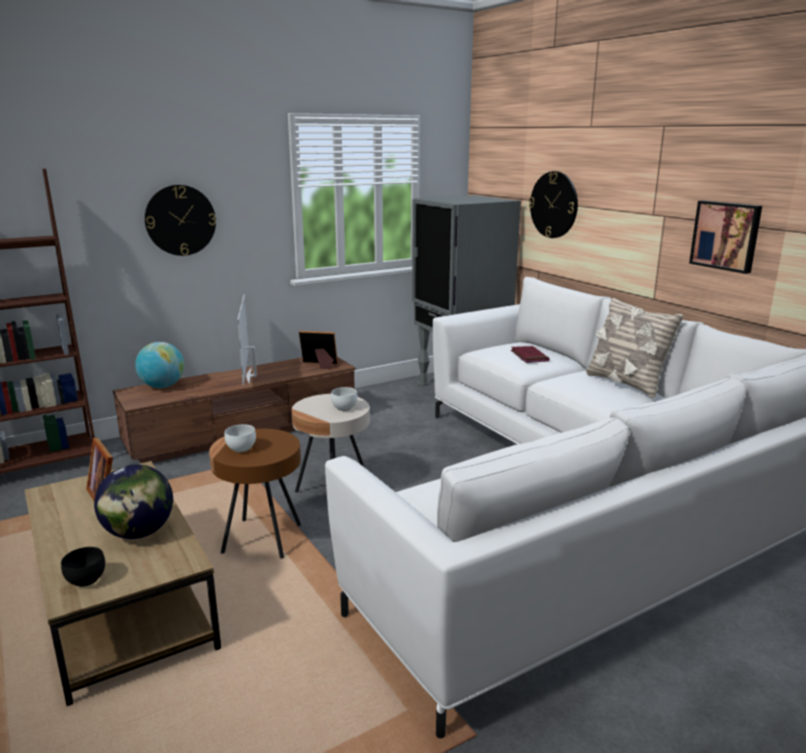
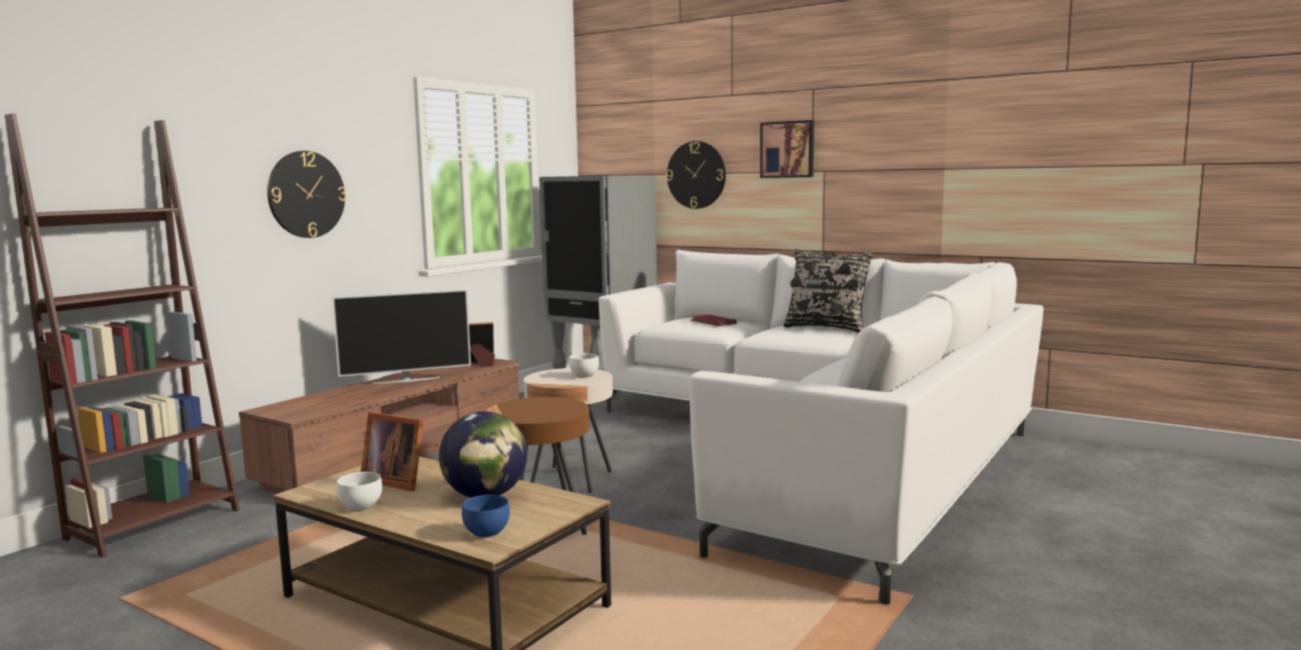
camera: 25 degrees left, 10 degrees down
black bowl [61,547,105,587] -> blue bowl [462,495,510,538]
globe [135,342,184,388] -> none
white bowl [225,424,256,453] -> white bowl moved to [337,472,382,511]
television [237,295,257,385] -> television turned 75 degrees counterclockwise [332,290,471,384]
beige pillow [586,298,683,398] -> black pillow [784,249,873,333]
picture [689,200,762,274] -> picture moved to [760,120,814,178]

